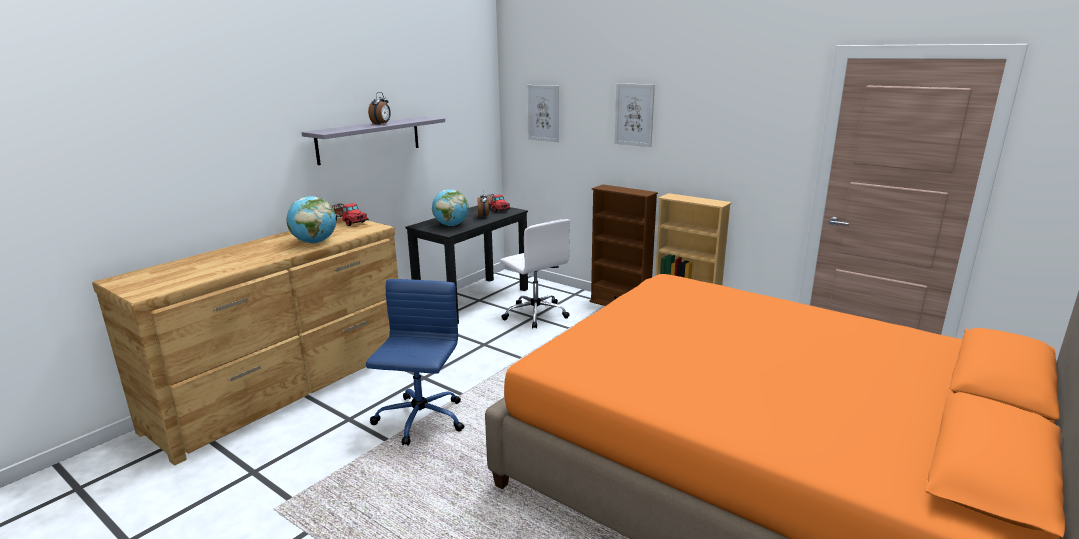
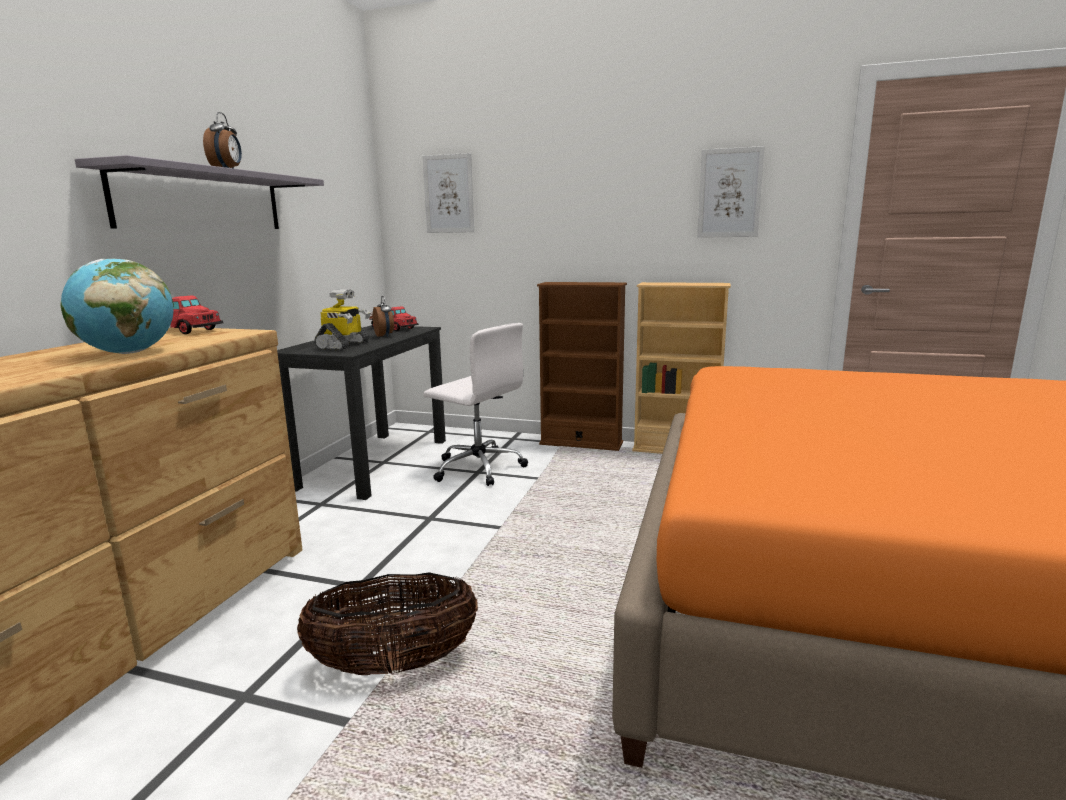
camera: 20 degrees left, 5 degrees down
blue office chair [366,279,464,446] -> basket [297,572,478,675]
globe [432,189,469,226] -> toy robot [314,289,370,350]
picture [615,83,655,147] -> picture moved to [697,146,765,238]

